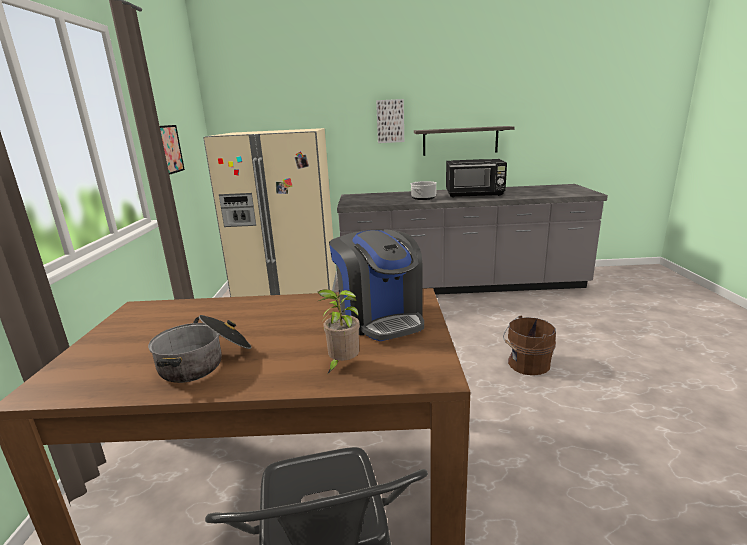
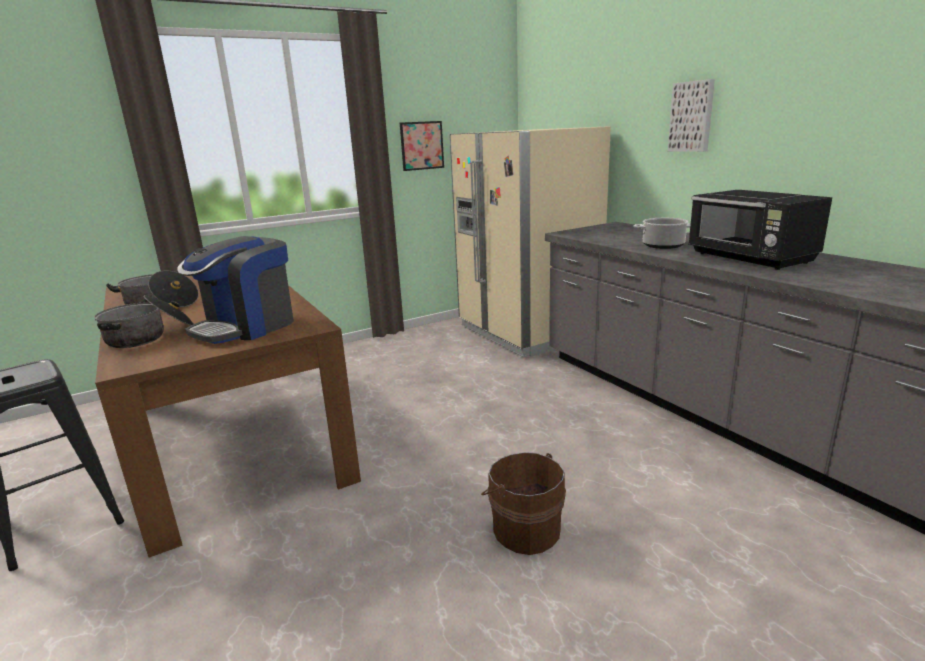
camera: 60 degrees right, 0 degrees up
potted plant [318,289,360,373] -> cooking pot [94,295,194,348]
shelf [414,126,515,156] -> none

